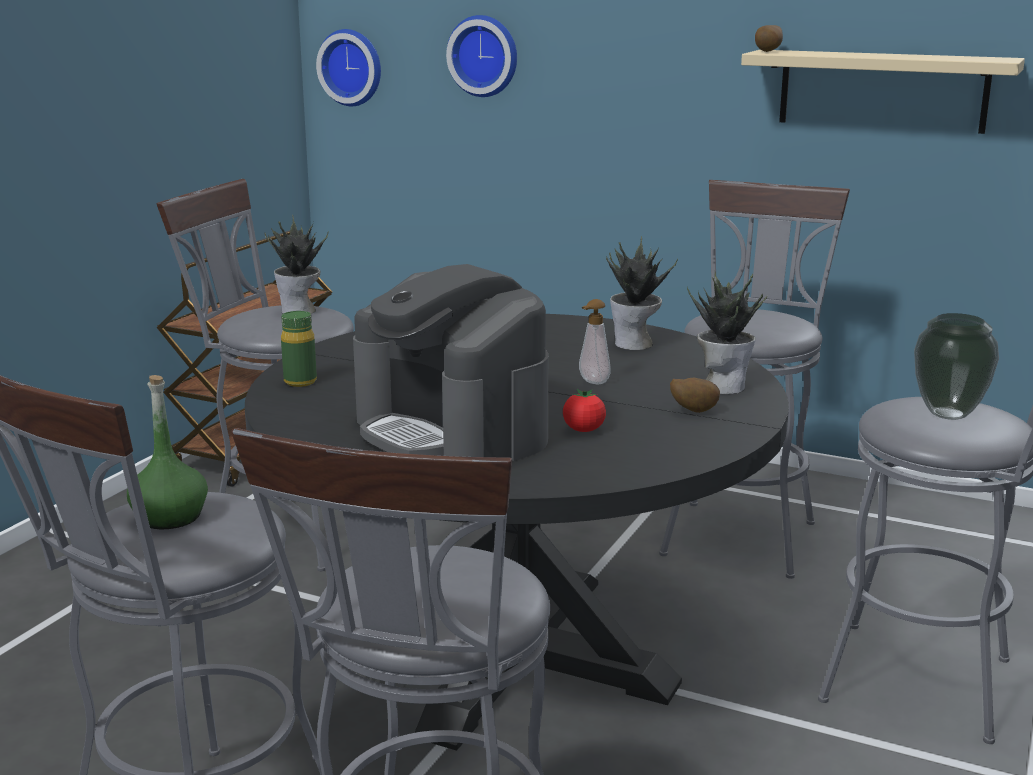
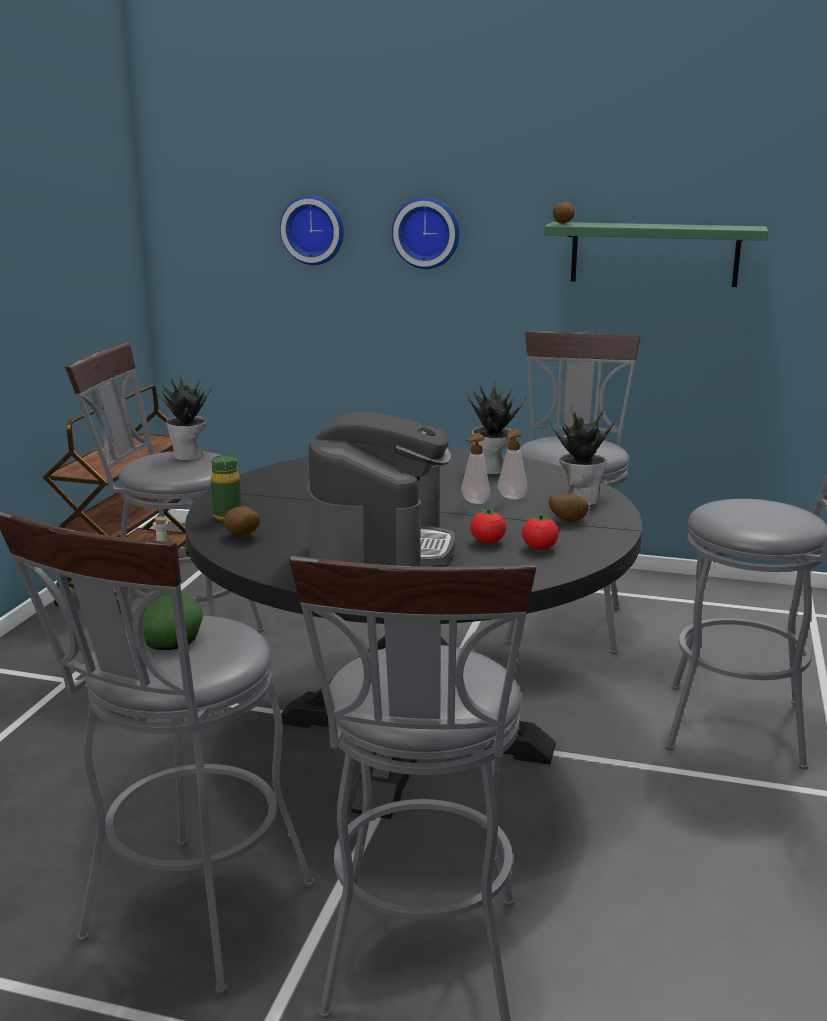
camera: 10 degrees left, 0 degrees up
wall clock [316,29,381,106] -> wall clock moved to [392,197,459,269]
coffee machine [353,264,548,461] -> coffee machine turned 120 degrees counterclockwise [307,412,455,567]
beige shelf [741,50,1025,134] -> green shelf [544,222,769,287]
vase [914,313,999,420] -> none
none -> potato [223,506,261,536]
none -> soap dispenser [498,429,527,499]
none -> tomato [522,513,559,550]

